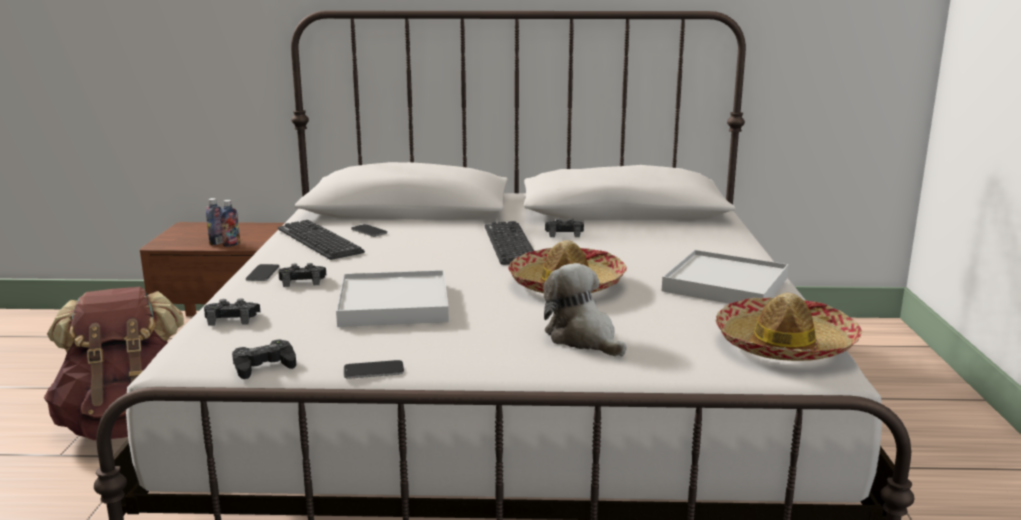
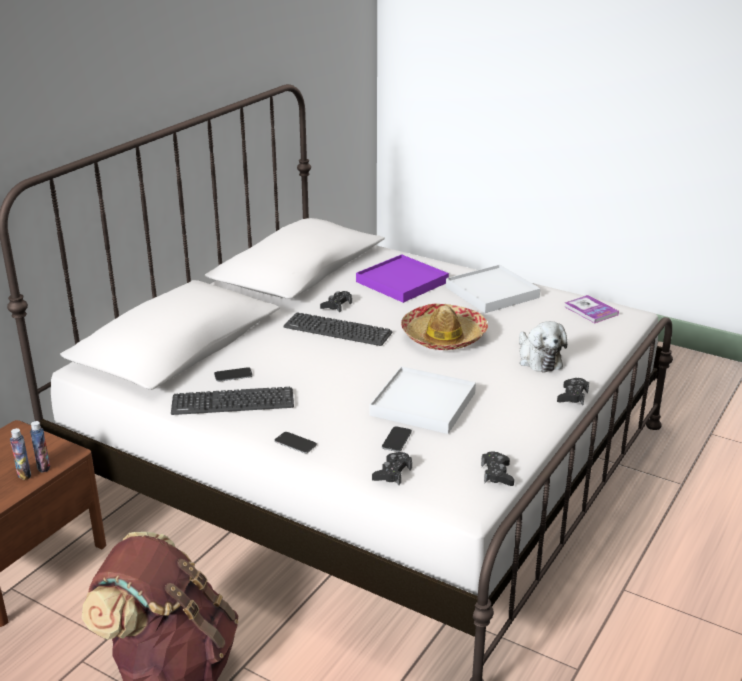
camera: 60 degrees left, 10 degrees up
black game controller [279,263,326,287] -> black game controller moved to [557,378,589,405]
phone [344,360,404,379] -> phone moved to [382,426,412,452]
plush toy [543,263,627,356] -> plush toy turned 105 degrees counterclockwise [519,321,567,373]
hat [716,293,862,361] -> book [565,295,619,323]
none -> purple tray [356,254,449,303]

